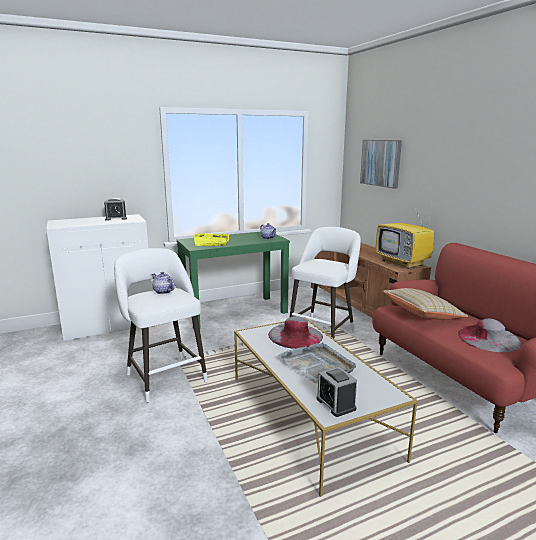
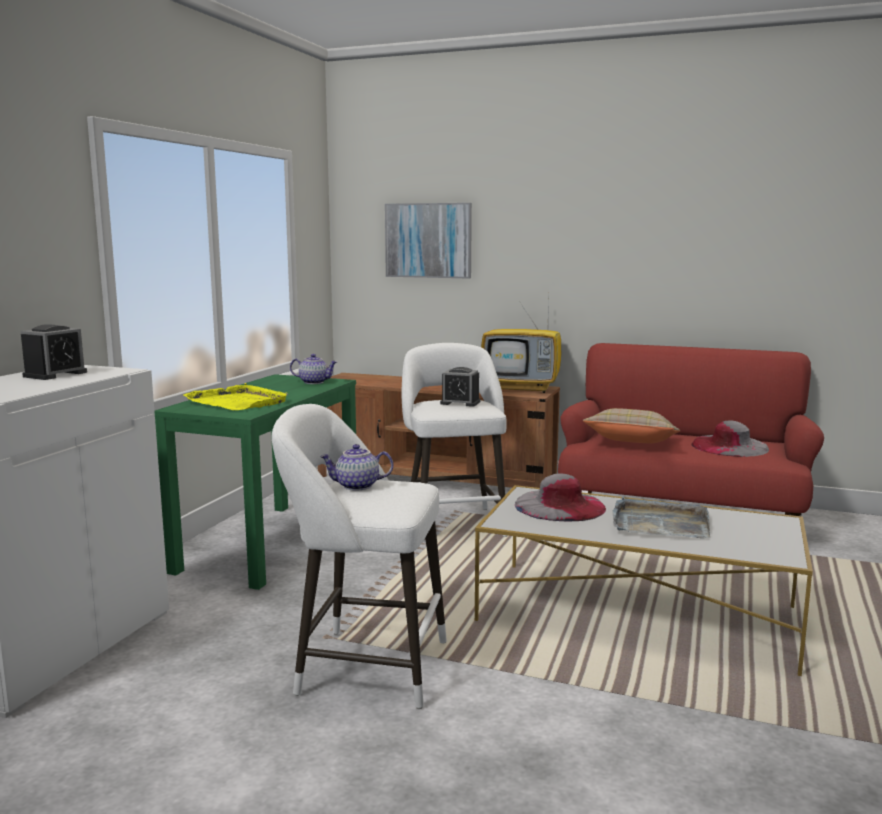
camera: 45 degrees left, 5 degrees down
alarm clock [317,367,357,417] -> alarm clock moved to [440,367,480,407]

